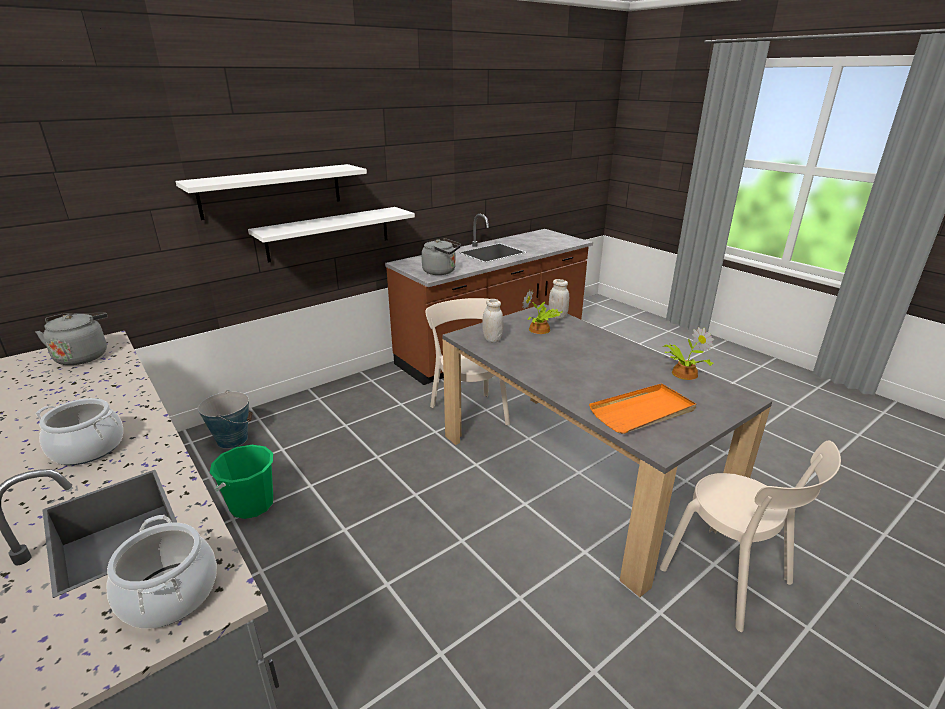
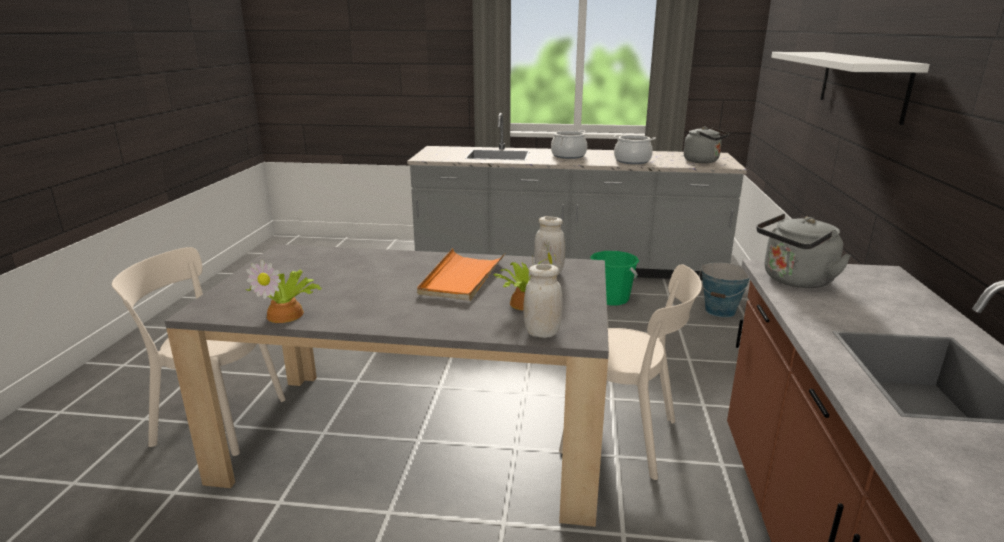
camera: 135 degrees right, 5 degrees down
cooking pot [107,515,217,629] -> cooking pot moved to [613,135,656,164]
white shelf [248,207,415,263] -> none
orange tray [589,383,696,434] -> orange tray moved to [417,248,505,301]

